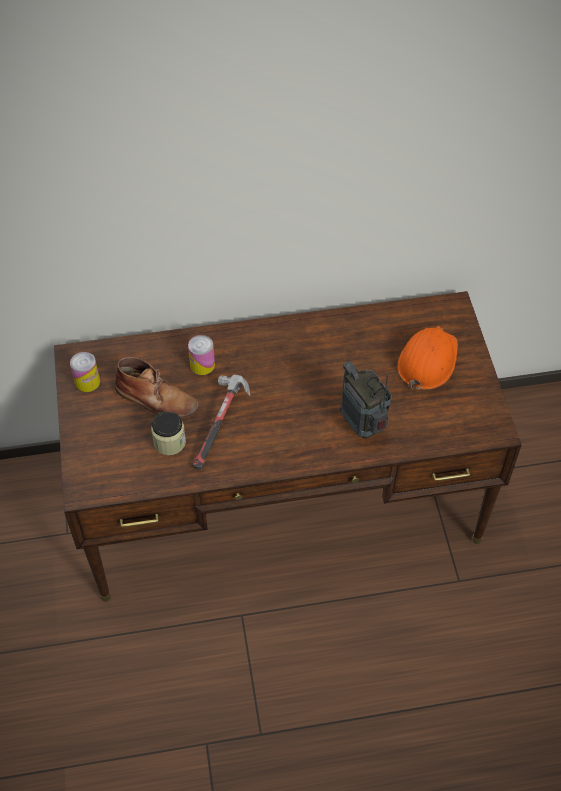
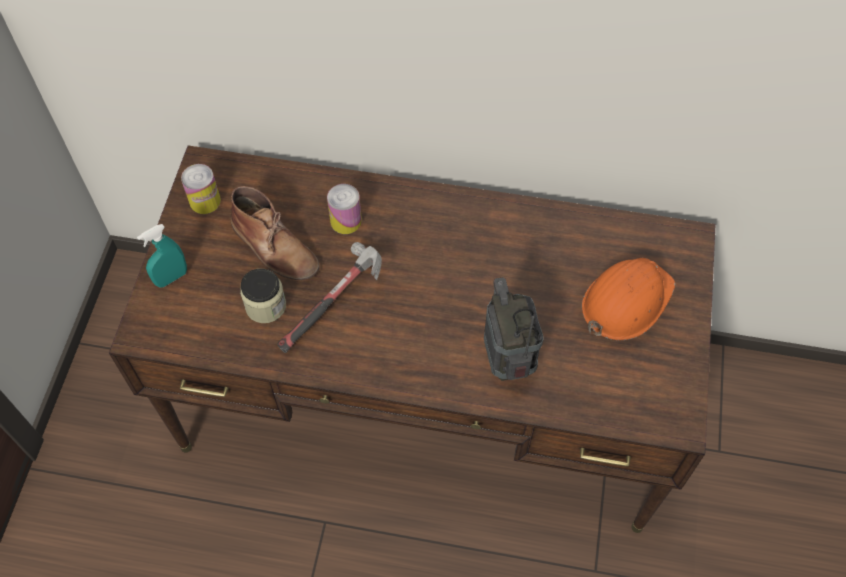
camera: 20 degrees right, 5 degrees up
none -> turquoise spray bottle [137,224,187,288]

